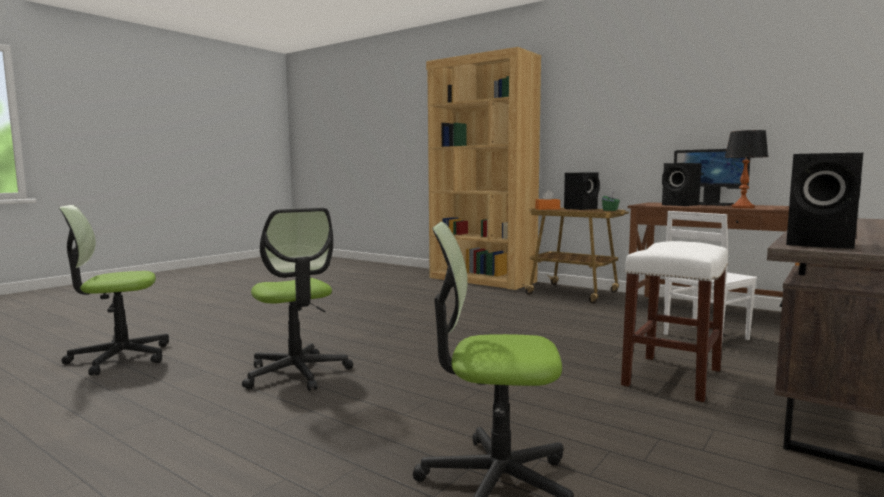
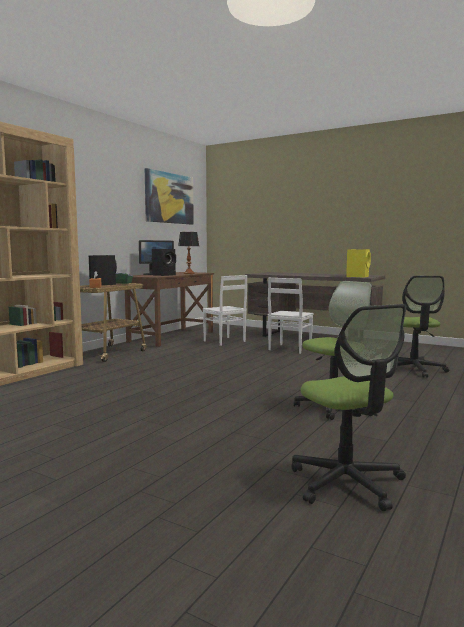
camera: 95 degrees left, 0 degrees up
white stool [621,241,728,402] -> white chair [268,278,314,354]
black speaker [786,153,863,249] -> yellow speaker [346,249,371,278]
none -> picture [145,168,194,225]

